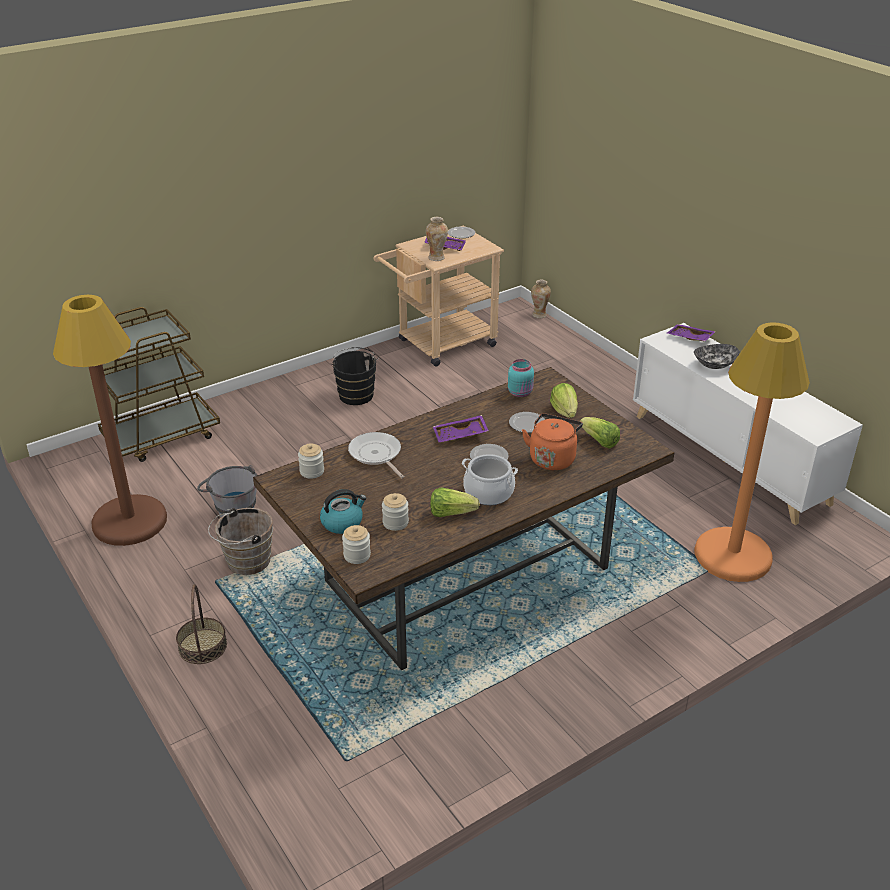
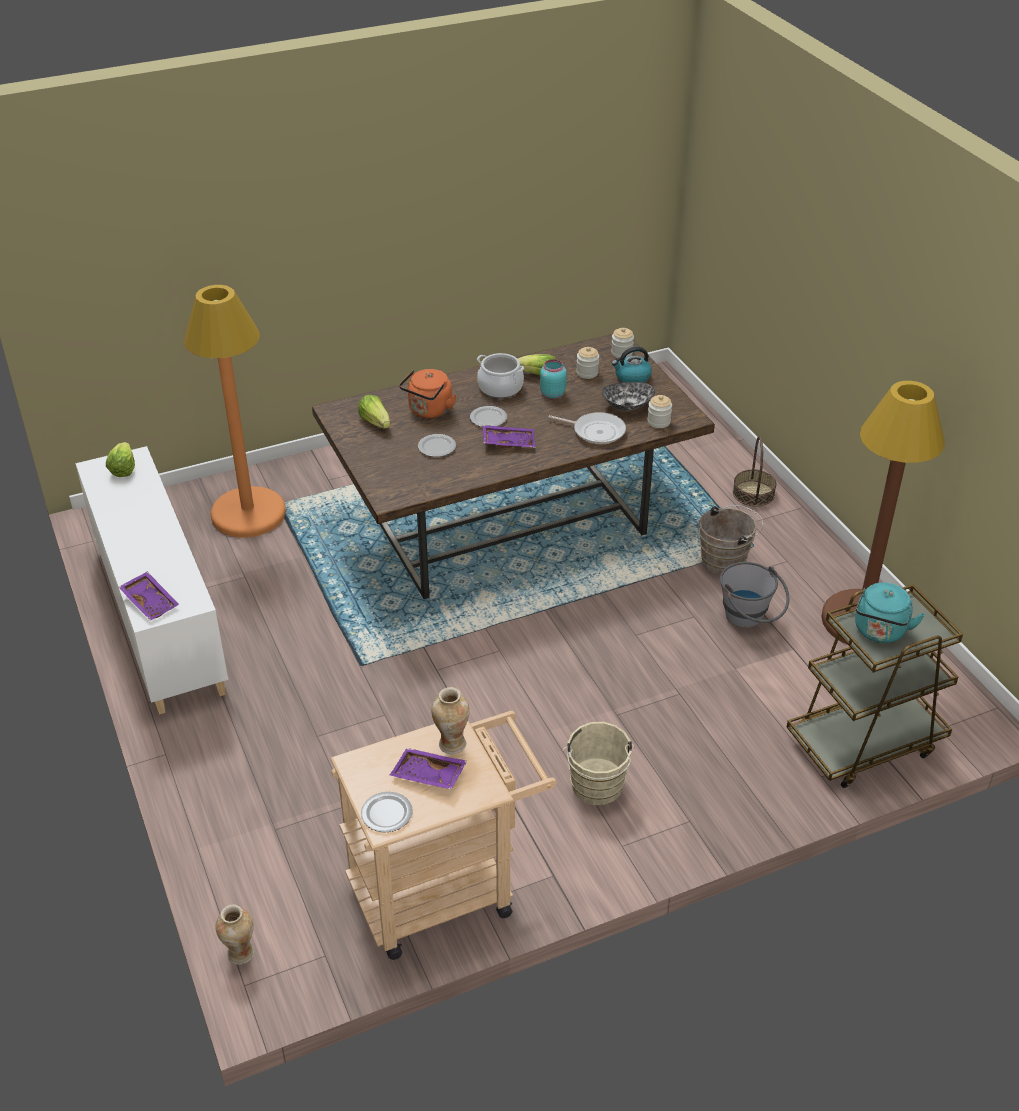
camera: 170 degrees left, 5 degrees up
black bucket [330,347,378,405] -> beige bucket [563,722,635,805]
frying pan [348,432,404,478] -> frying pan turned 45 degrees counterclockwise [549,412,626,444]
turquoise jar [508,359,534,397] -> turquoise jar moved to [540,359,567,399]
lettuce [550,383,578,418] -> lettuce moved to [106,442,135,477]
bowl [694,344,740,369] -> bowl moved to [602,382,655,411]
none -> turquoise kettle [855,582,925,643]

